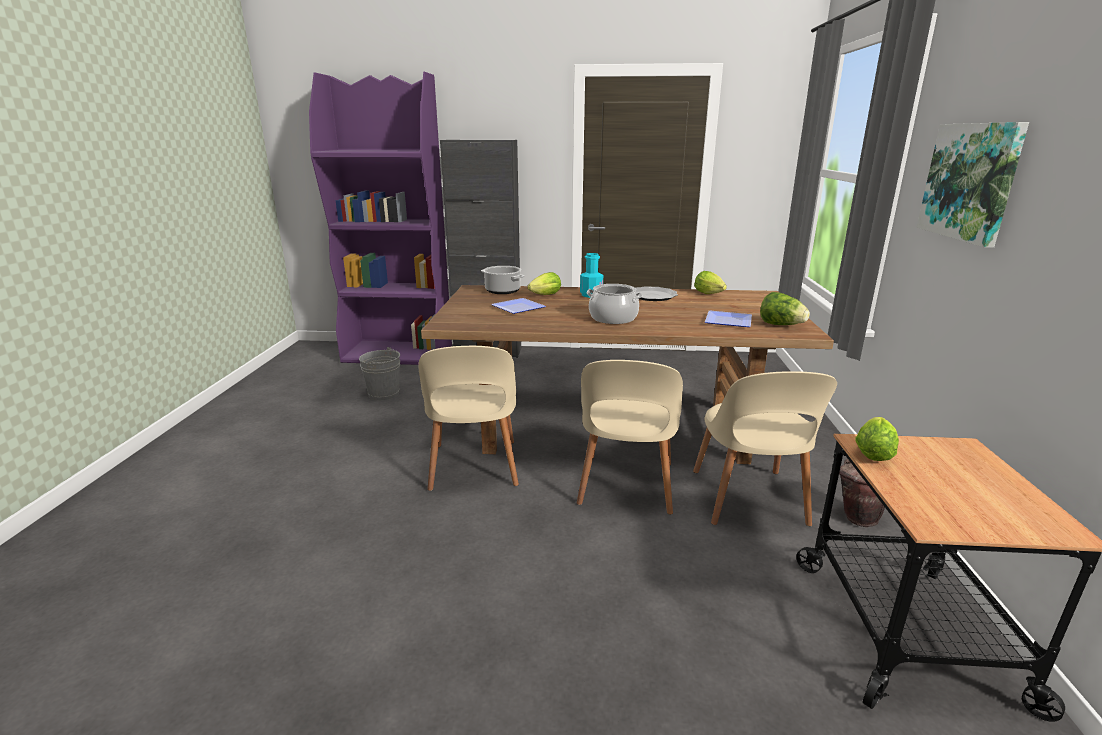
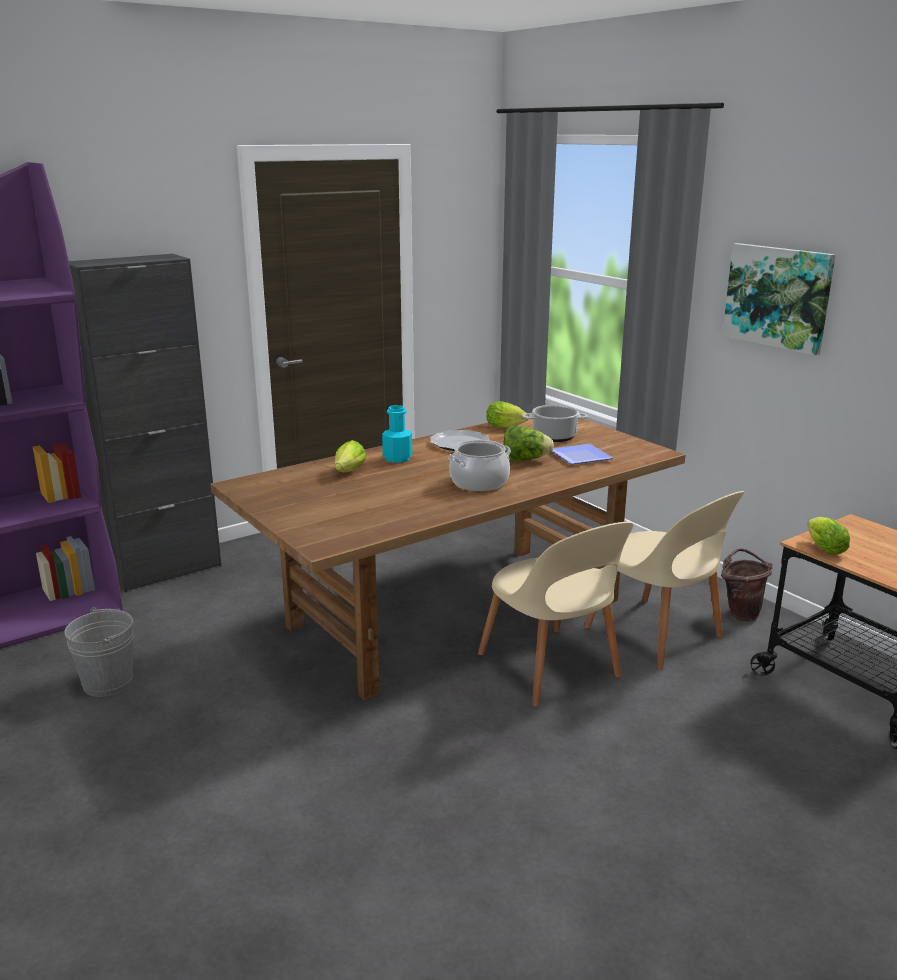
camera: 40 degrees left, 0 degrees up
beige chair [418,346,519,491] -> none
cooking pot [481,266,524,294] -> cooking pot moved to [522,405,588,442]
plate [491,298,546,314] -> none
lettuce [760,292,810,325] -> lettuce moved to [504,426,554,461]

